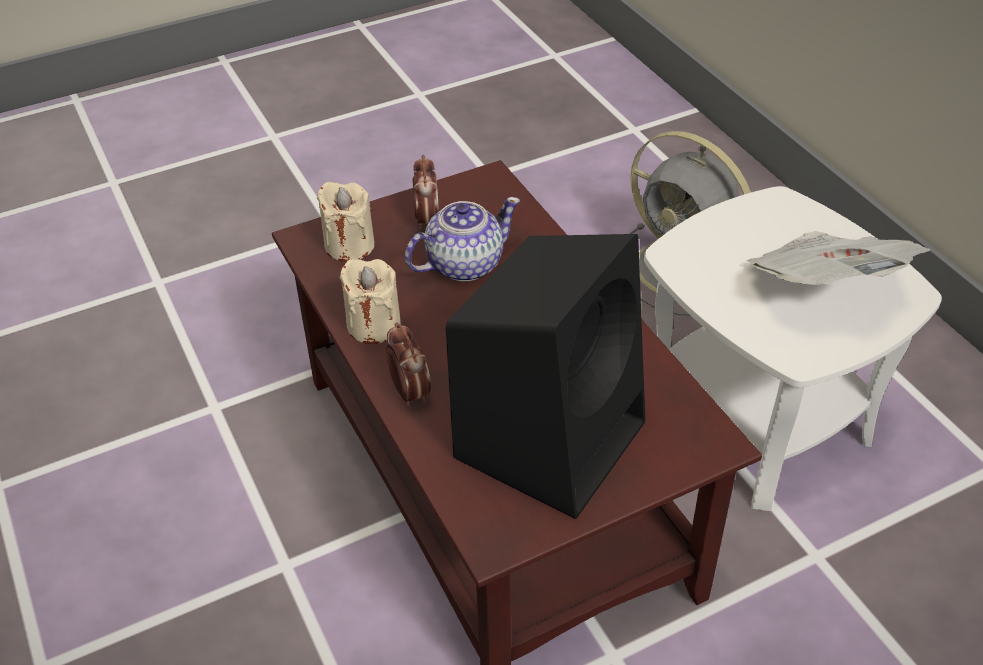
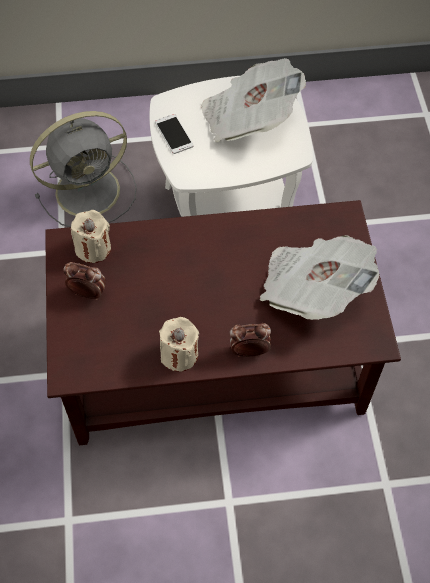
camera: 70 degrees left, 15 degrees up
beige candle [317,182,375,262] -> beige candle moved to [71,210,111,263]
teapot [405,197,520,281] -> none
black speaker [446,234,645,519] -> newspaper [260,235,379,320]
none -> phone [155,114,194,154]

